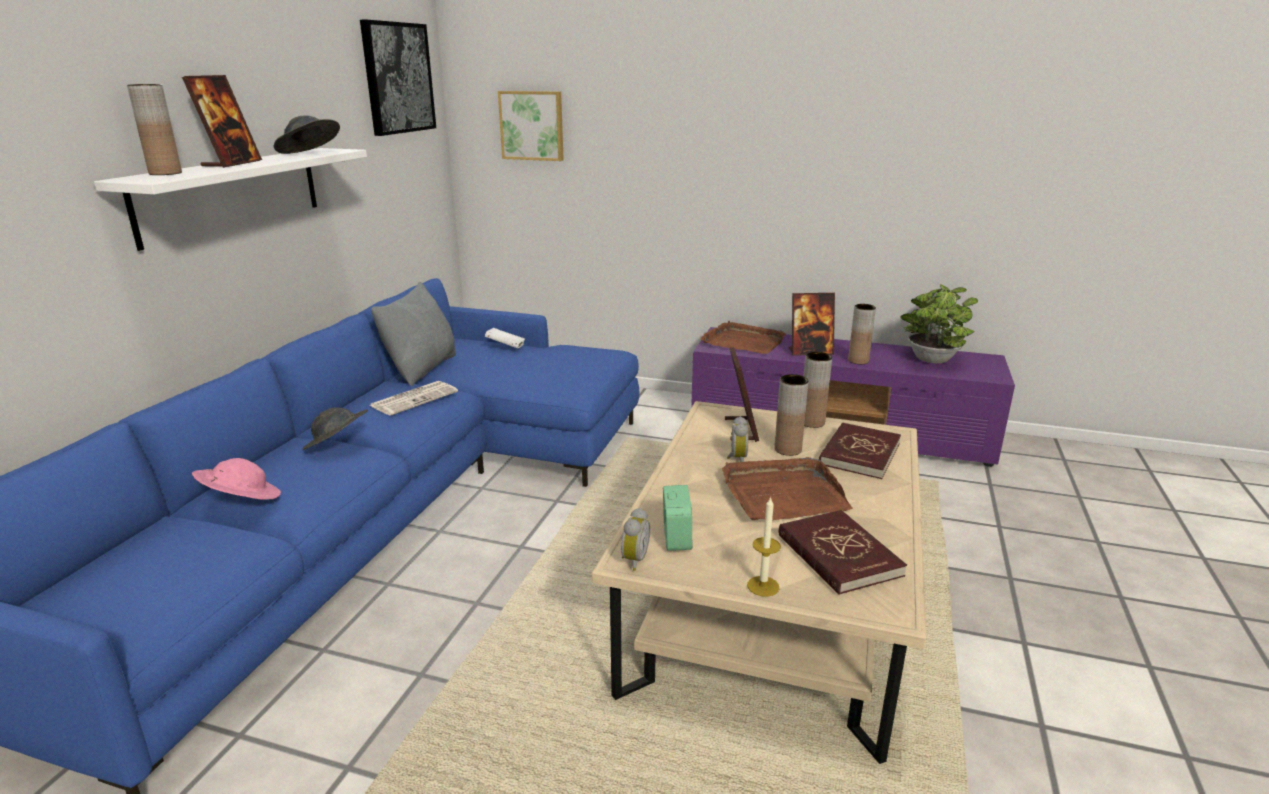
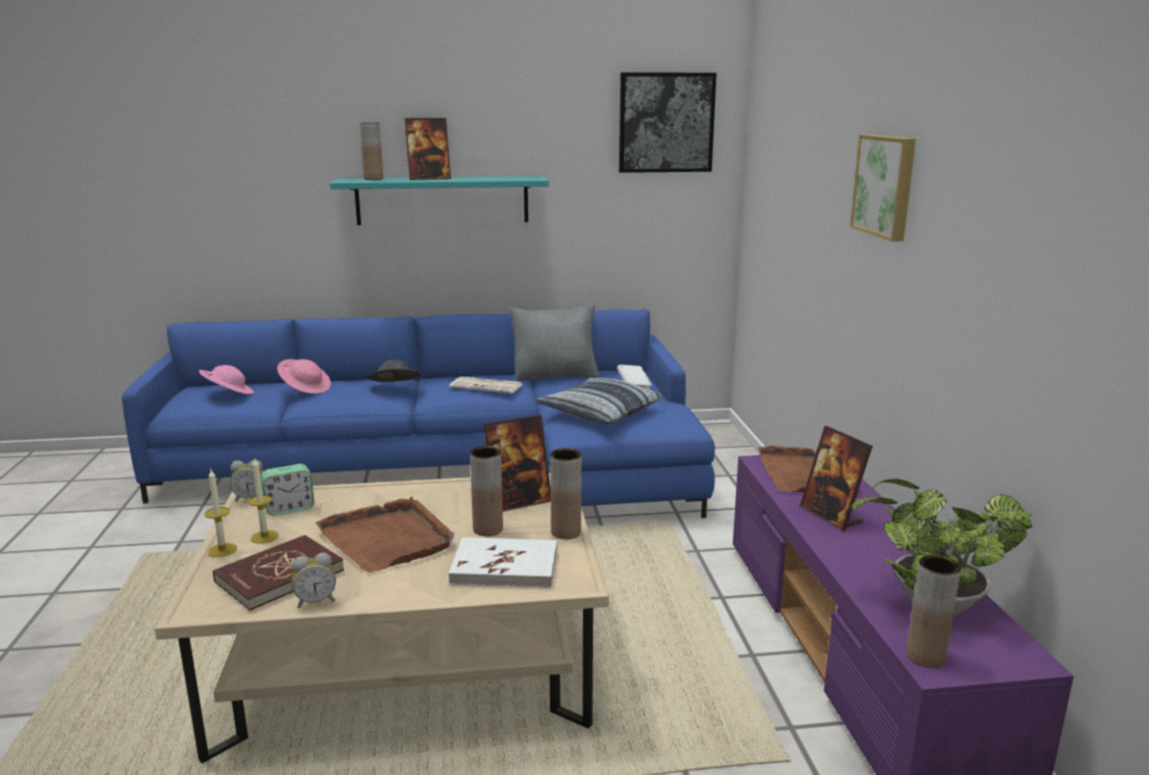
camera: 65 degrees right, 5 degrees down
white shelf [94,148,367,251] -> turquoise shelf [330,177,549,225]
grey hat [273,115,340,154] -> none
picture [498,91,564,161] -> picture moved to [850,135,916,242]
alarm clock [727,416,748,462] -> alarm clock moved to [292,553,336,608]
red book [819,422,901,479] -> white book [449,537,557,588]
brown vase [848,304,876,364] -> brown vase moved to [906,555,961,668]
none -> pink hat [199,365,254,394]
none -> candle [248,459,279,544]
none -> pillow [535,378,663,424]

